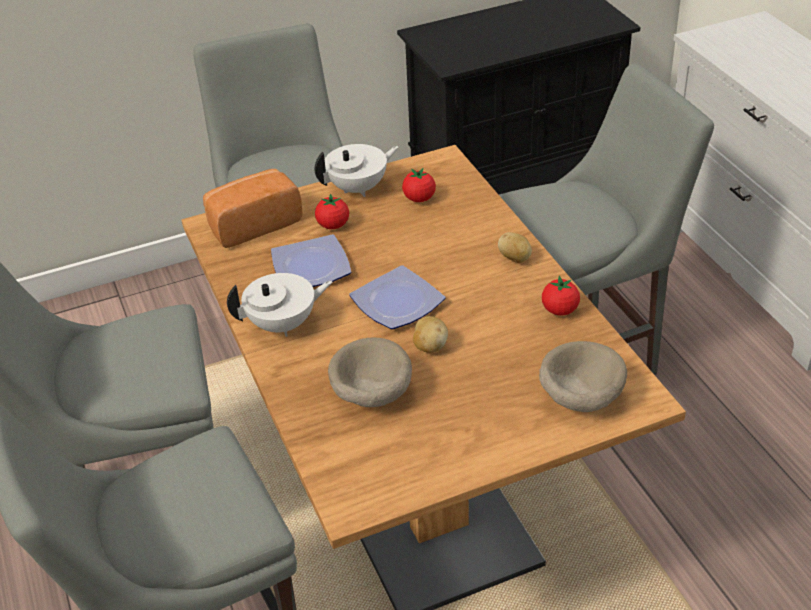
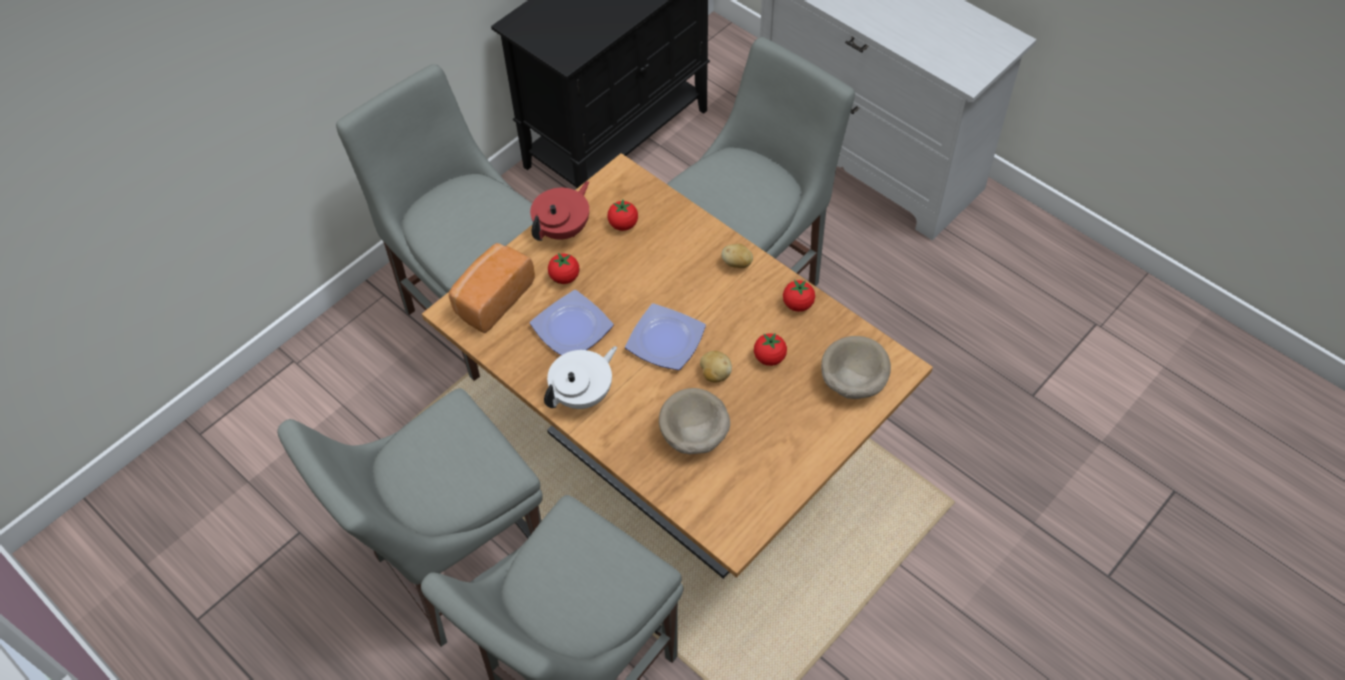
camera: 25 degrees left, 15 degrees up
white teapot [314,144,399,197] -> red teapot [530,181,589,241]
none -> tomato [754,333,787,366]

